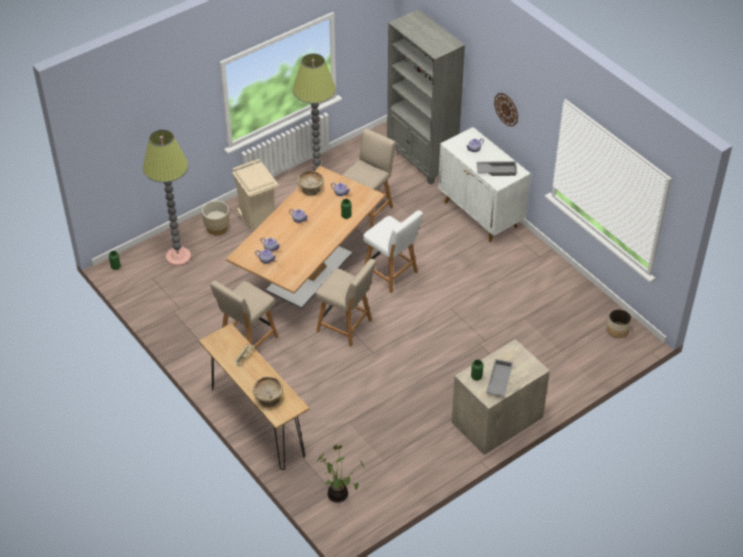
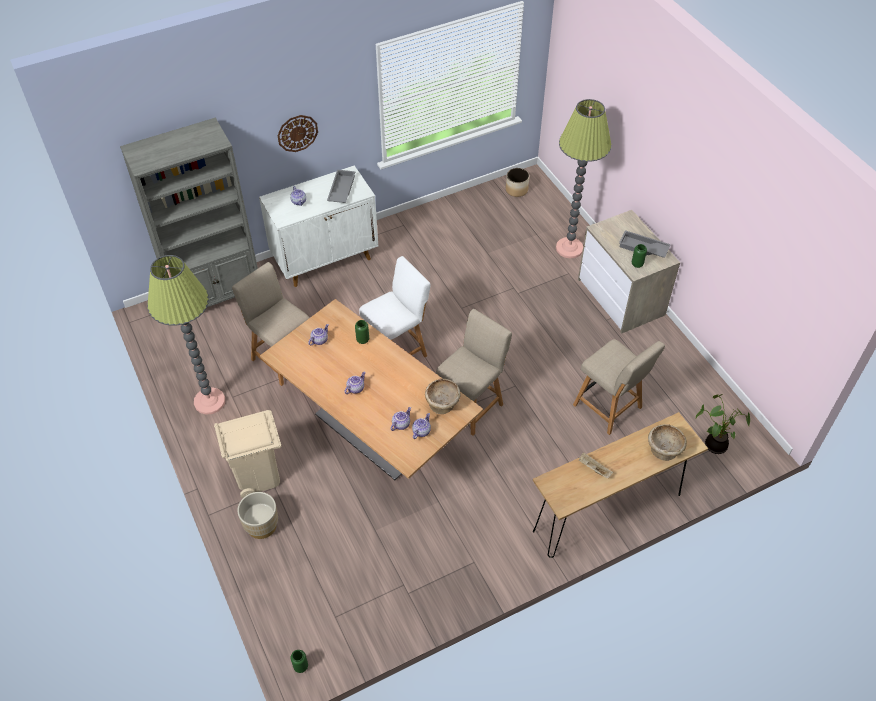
camera: 80 degrees left, 5 degrees up
floor lamp [143,130,191,266] -> floor lamp moved to [556,99,612,259]
beige chair [210,281,278,348] -> beige chair moved to [573,339,665,435]
beige bowl [297,170,324,195] -> beige bowl moved to [425,378,461,414]

